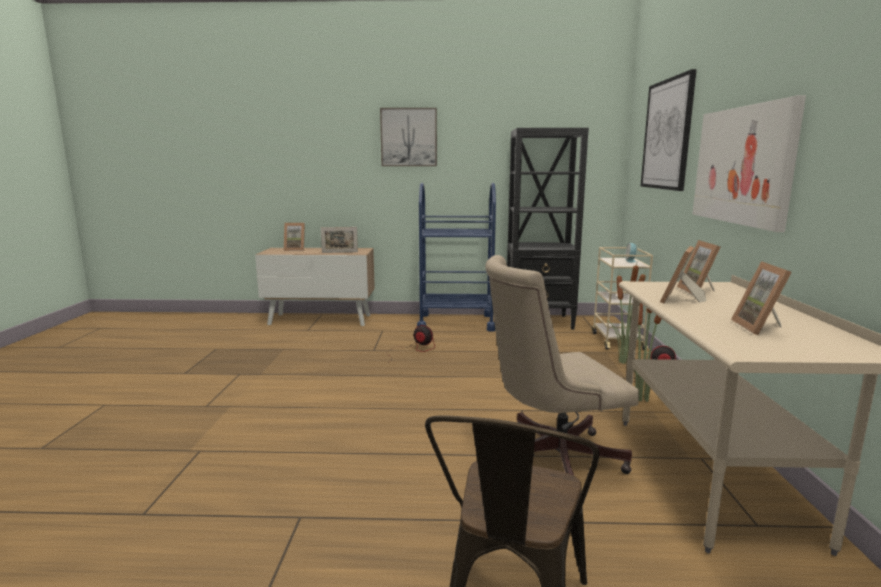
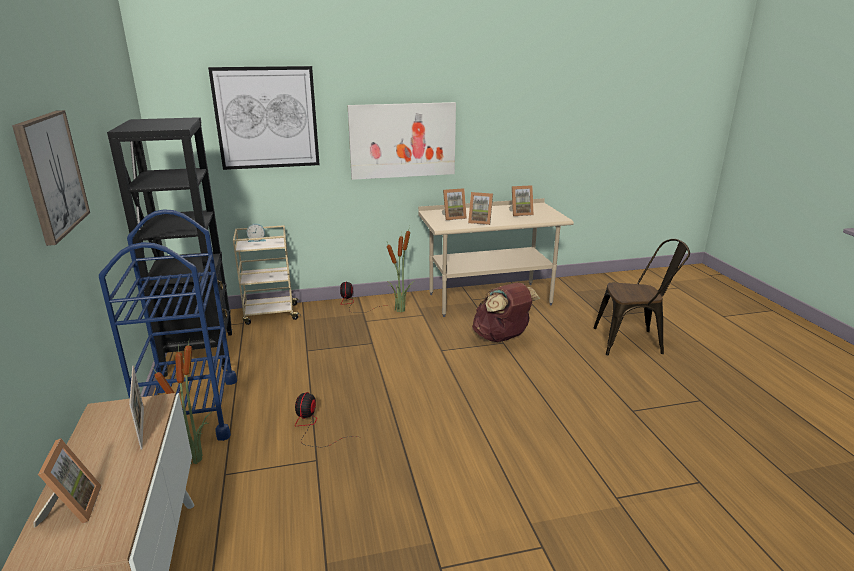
camera: 105 degrees left, 10 degrees up
beige office chair [485,255,639,476] -> brown backpack [472,282,540,342]
potted plant [606,264,646,364] -> potted plant moved to [151,343,212,464]

